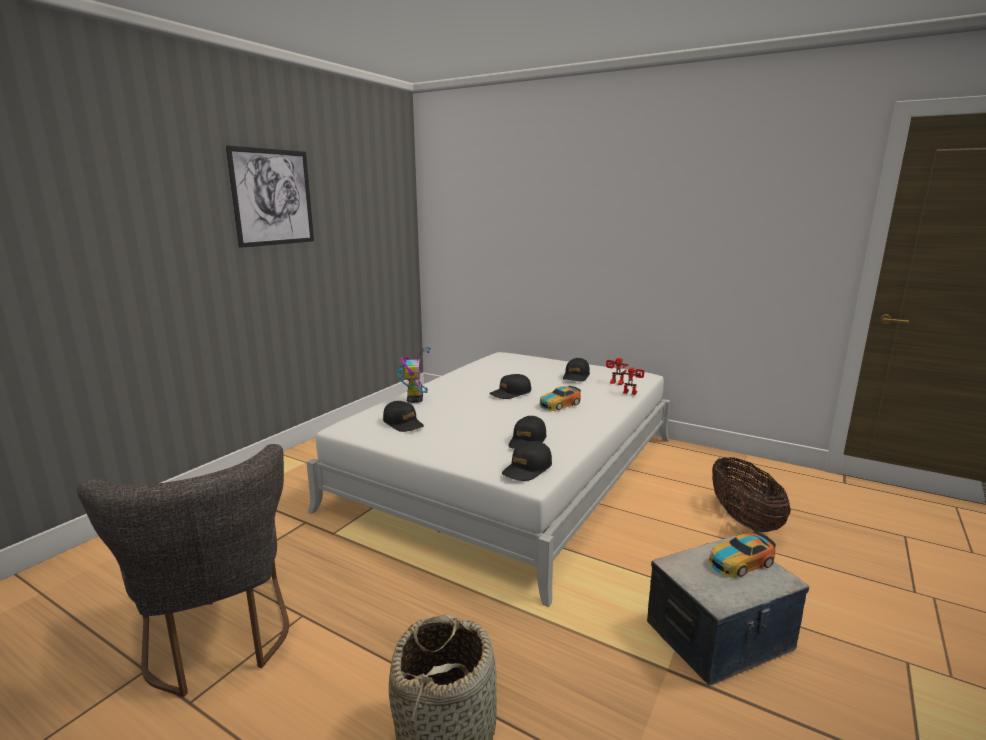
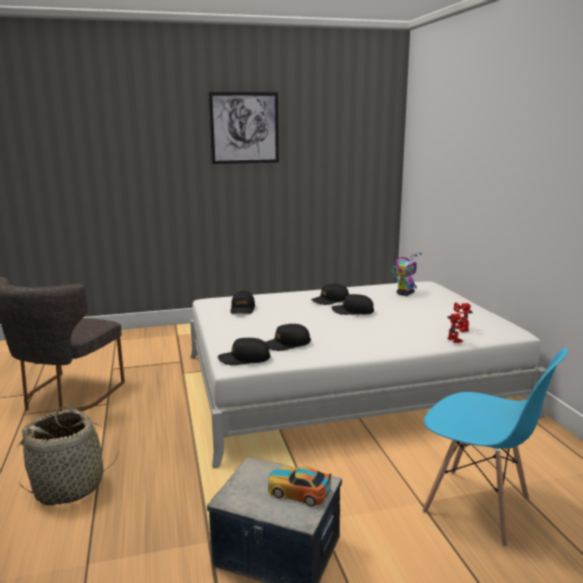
camera: 45 degrees right, 0 degrees up
toy robot [397,347,431,403] -> toy robot moved to [392,253,422,296]
toy car [539,386,581,411] -> none
black cap [563,358,590,382] -> black cap moved to [311,284,349,305]
basket [712,457,791,532] -> blue chair [423,348,568,547]

